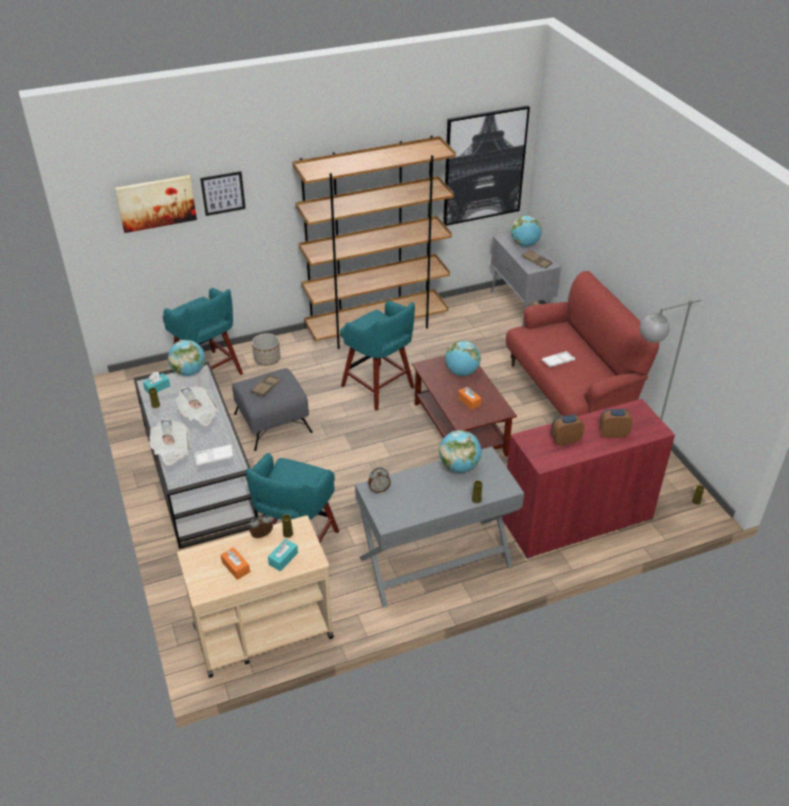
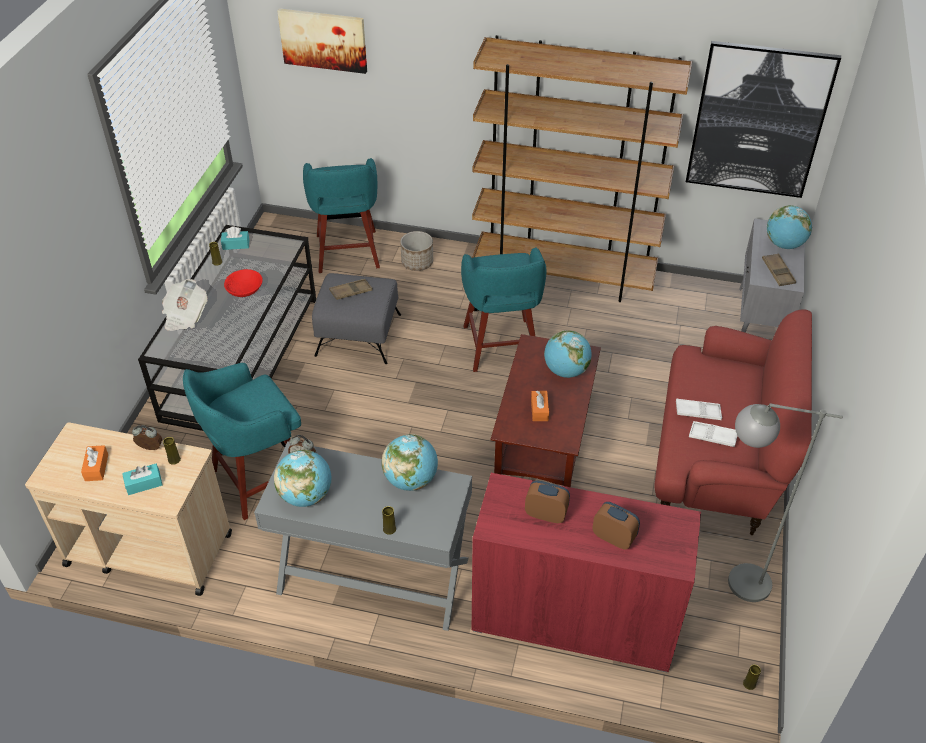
camera: 35 degrees right, 5 degrees up
globe [168,340,205,376] -> globe moved to [274,450,331,507]
newspaper [175,386,219,426] -> red bowl [224,269,263,297]
white tray [195,444,233,466] -> white tray moved to [689,421,738,447]
picture [200,171,246,216] -> none

